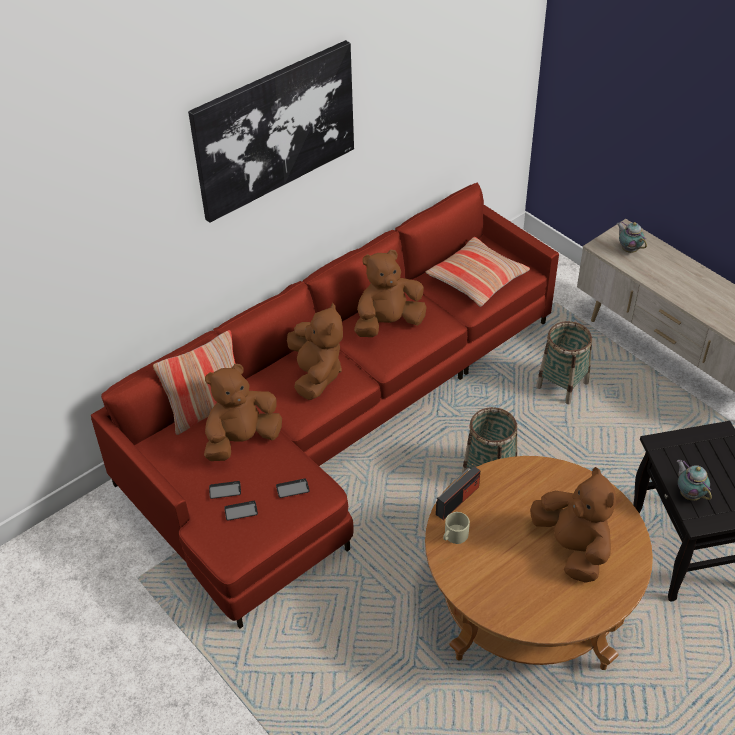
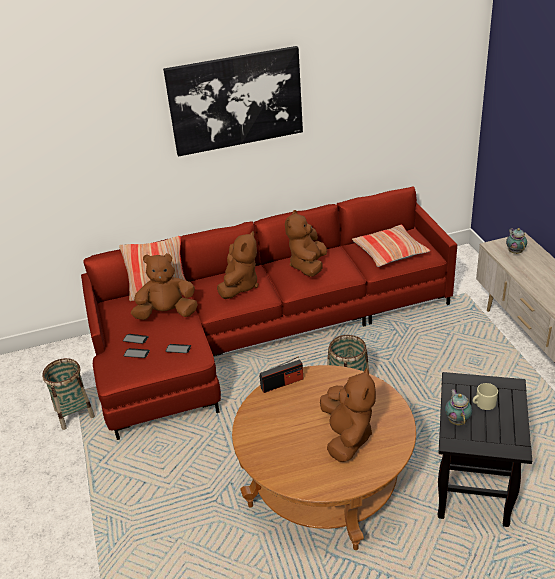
camera: 25 degrees right, 10 degrees down
brown plush toy [354,250,427,337] -> brown plush toy turned 75 degrees counterclockwise [285,210,327,277]
beige mug [443,512,470,544] -> beige mug moved to [473,383,498,410]
basket [536,321,592,404] -> basket moved to [42,358,95,430]

